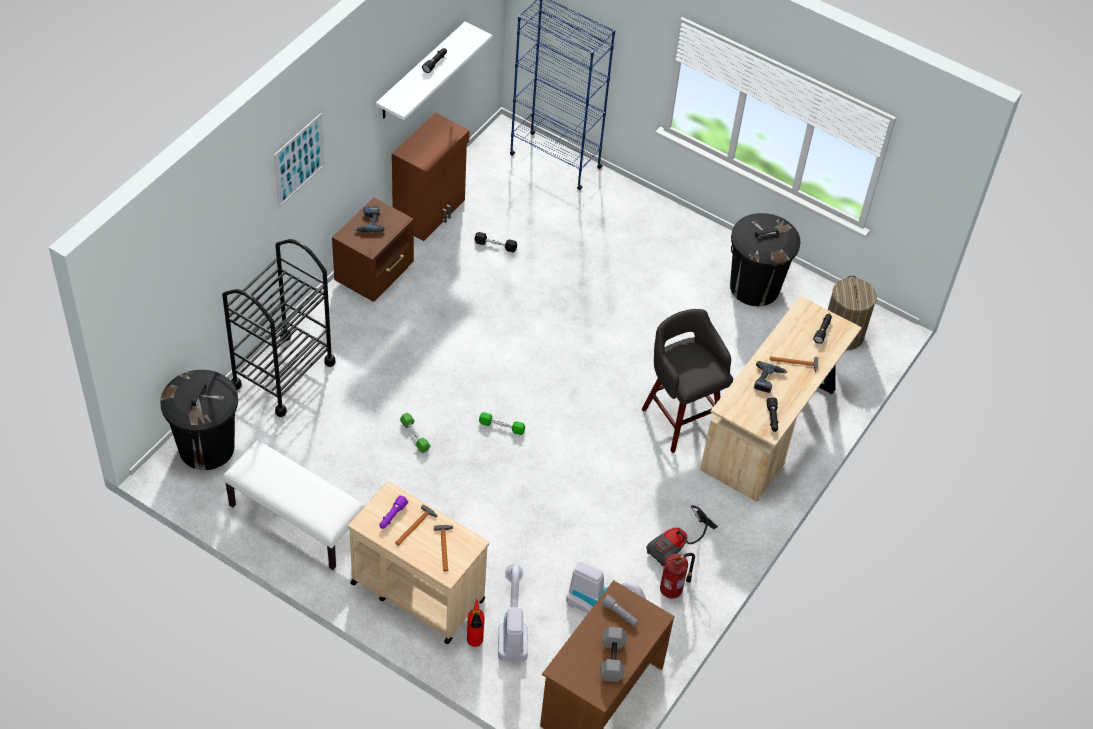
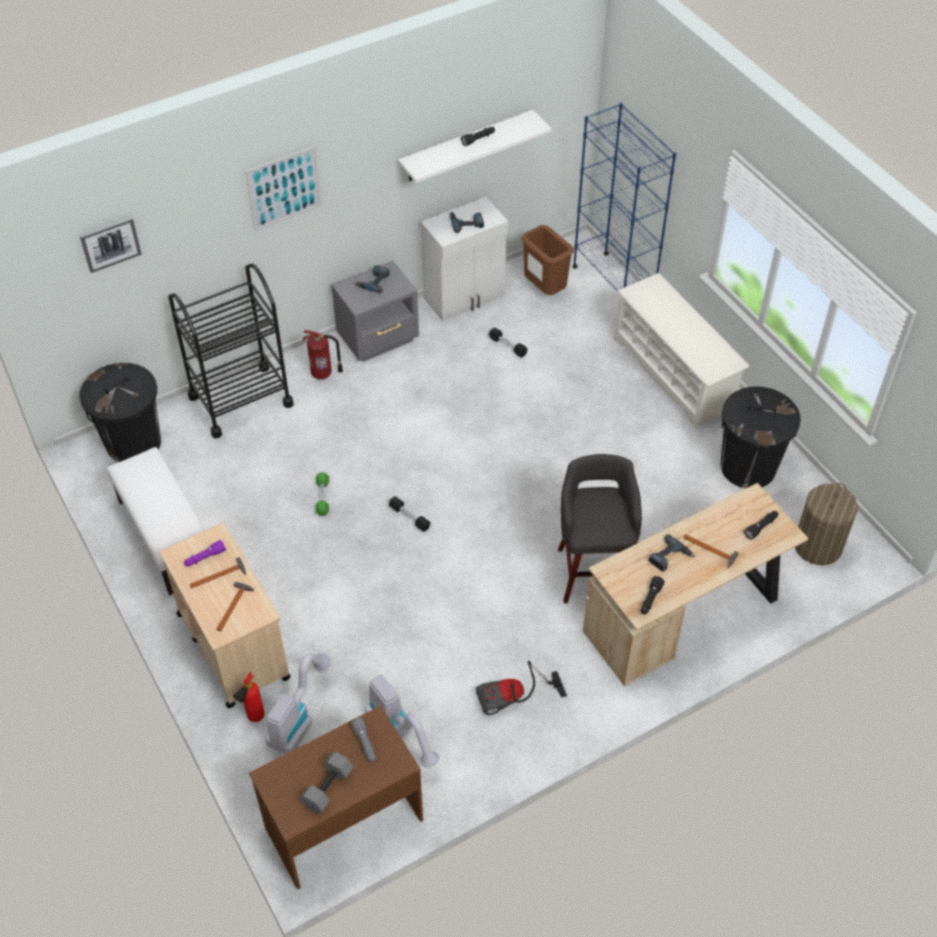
camera: 30 degrees right, 0 degrees up
brown nightstand [332,198,414,302] -> grey nightstand [332,260,419,362]
brown cabinet [392,113,470,241] -> white cabinet [421,197,508,322]
green dumbbell [479,412,525,435] -> black dumbbell [389,496,430,532]
fire extinguisher [660,553,695,599] -> fire extinguisher moved to [302,330,343,379]
none -> picture [80,217,142,273]
none -> power drill [450,212,484,233]
none -> brown trash can [521,225,574,295]
none -> white shoe rack [614,273,749,430]

